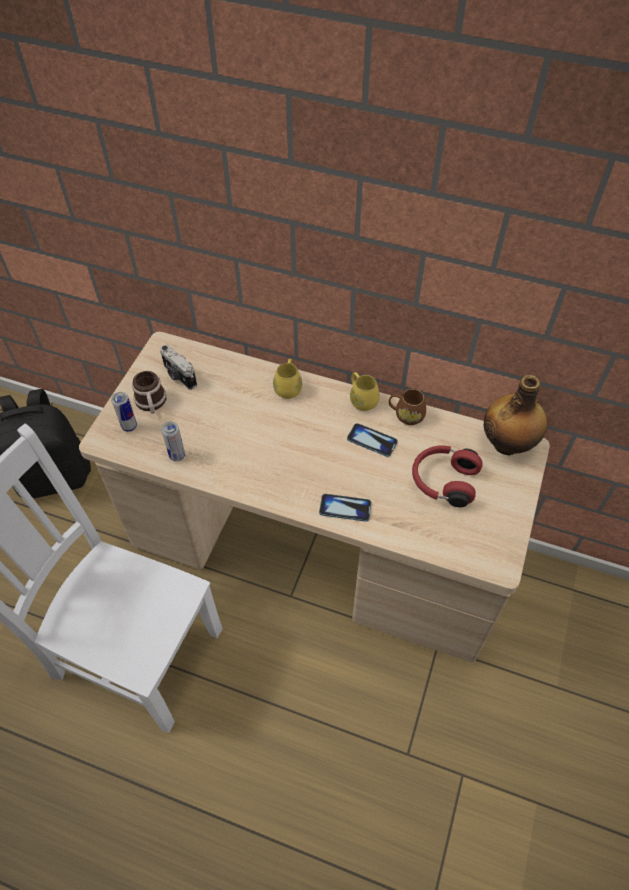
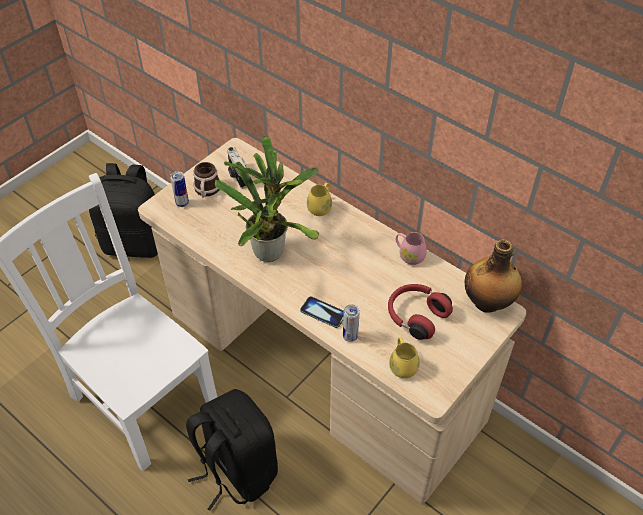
camera: 20 degrees right, 5 degrees down
can [161,422,185,462] -> can moved to [343,304,360,342]
phone [347,423,398,457] -> none
yellow mug [350,372,380,411] -> yellow mug moved to [389,337,420,378]
brown mug [389,389,426,425] -> pink mug [396,232,427,265]
none -> black backpack [186,389,278,511]
none -> potted plant [215,136,319,262]

